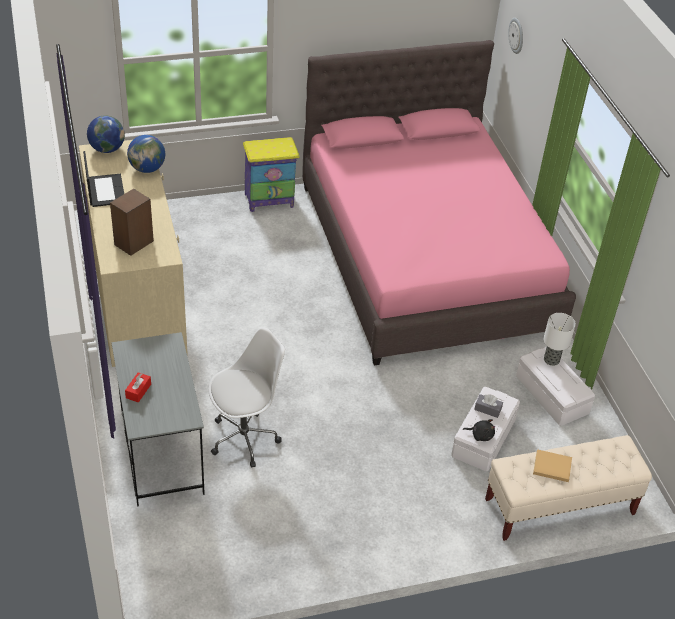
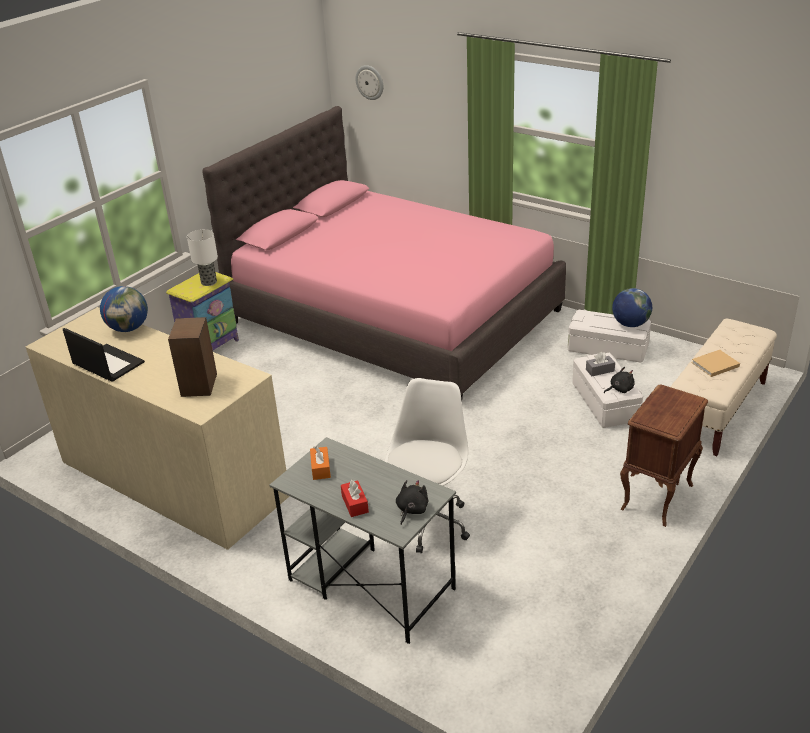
camera: 35 degrees left, 10 degrees down
globe [87,115,125,153] -> globe moved to [612,288,652,327]
table lamp [543,313,576,366] -> table lamp moved to [187,229,218,286]
none -> orange tissue box [310,446,331,480]
none -> black plush toy [396,480,429,525]
none -> brown nightstand [620,385,708,527]

